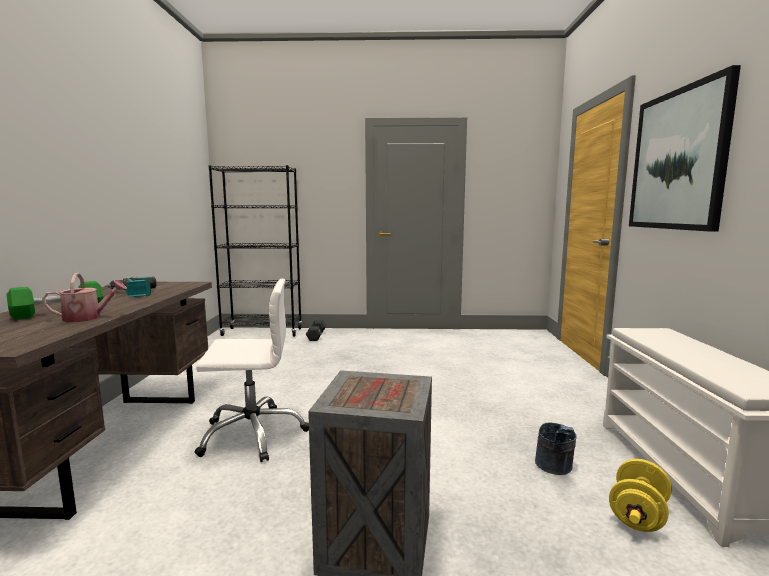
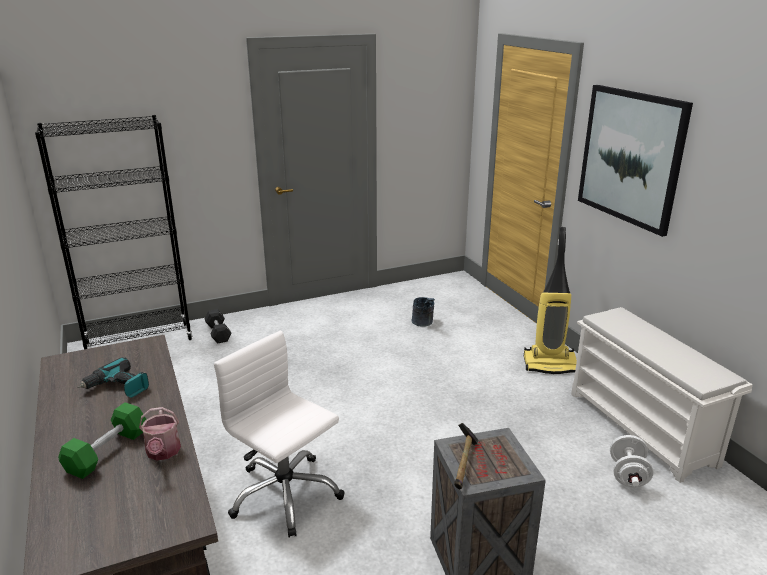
camera: 25 degrees left, 15 degrees up
watering can [42,273,127,322] -> watering can turned 120 degrees clockwise [139,407,181,461]
white office chair [195,278,309,462] -> white office chair turned 105 degrees counterclockwise [214,330,345,538]
grey bucket [535,423,577,475] -> grey bucket moved to [412,297,435,327]
yellow dumbbell [609,459,672,532] -> white dumbbell [610,435,653,488]
none -> hammer [454,423,479,489]
none -> vacuum cleaner [524,227,577,374]

